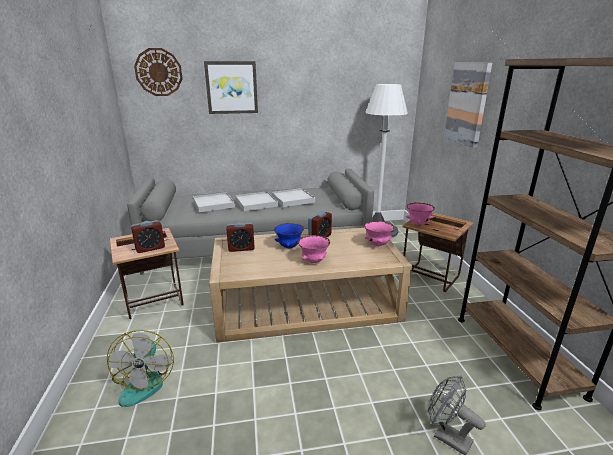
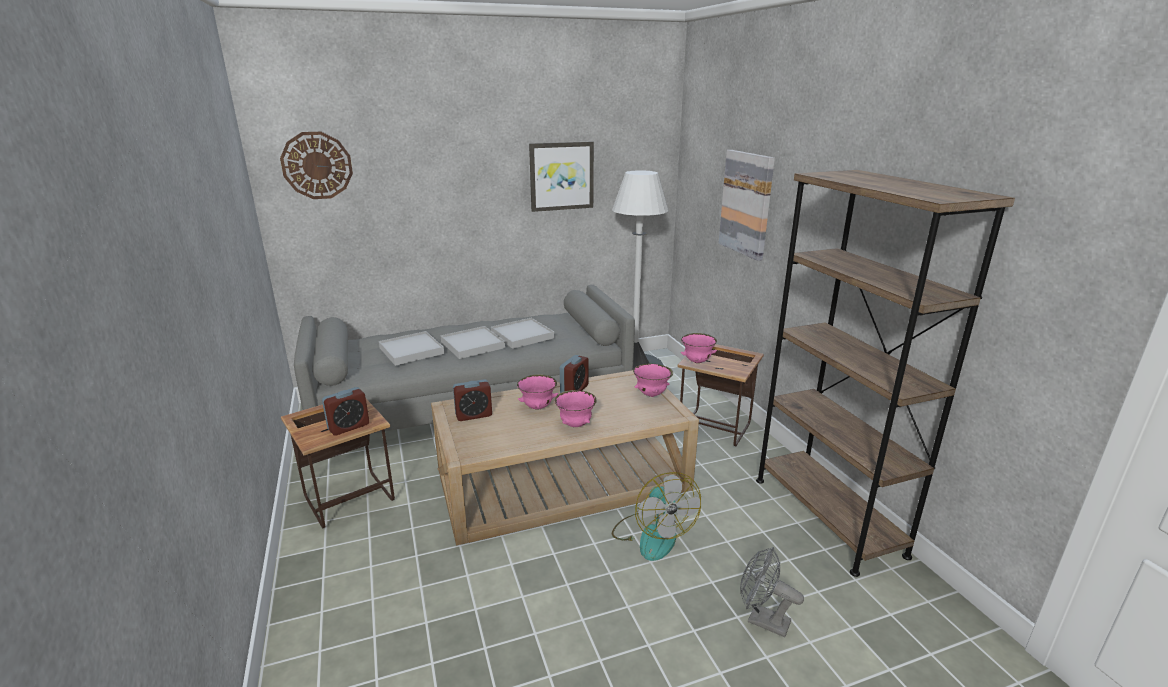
camera: 10 degrees left, 0 degrees up
fan [107,330,174,407] -> fan moved to [612,472,701,561]
picture [204,61,258,114] -> picture moved to [529,141,594,212]
blue bowl [274,223,304,248] -> pink bowl [517,374,558,410]

